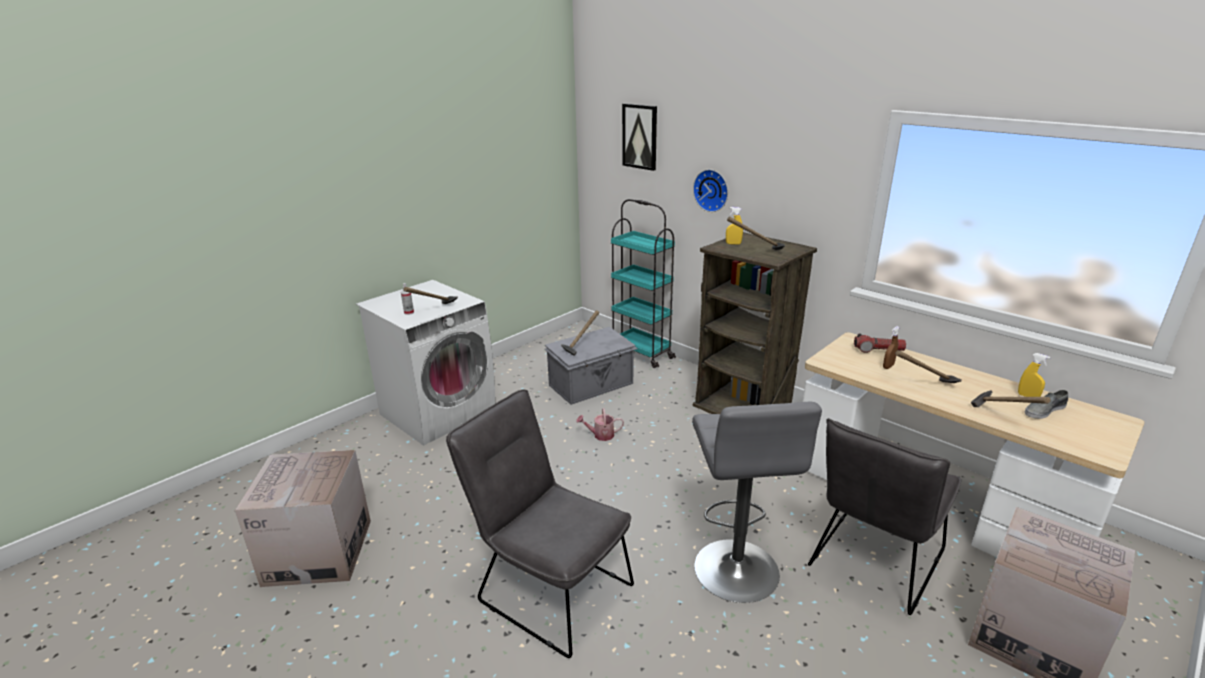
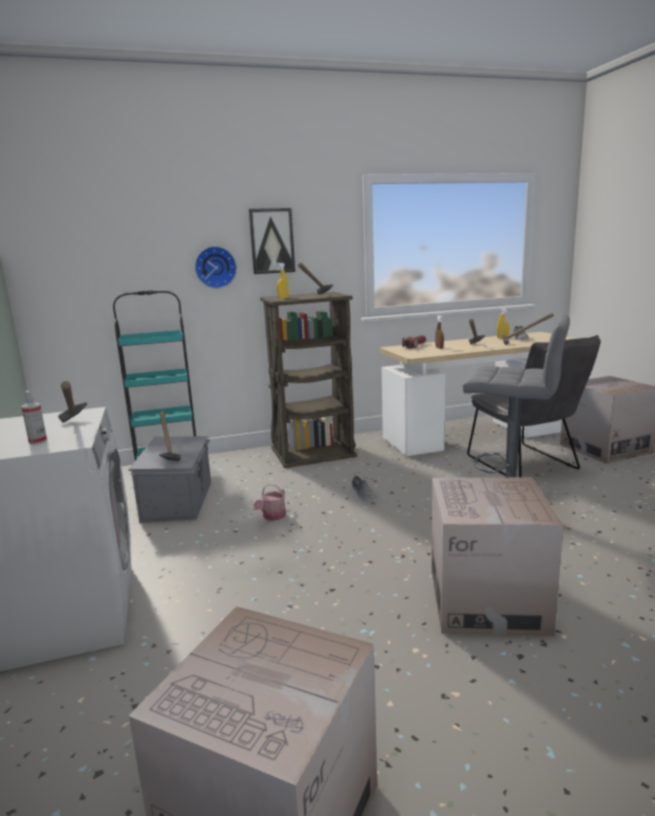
camera: 60 degrees left, 10 degrees down
grey chair [446,389,634,658] -> cardboard box [432,478,563,636]
picture [622,103,657,171] -> picture moved to [249,208,295,274]
none -> grey shoe [352,476,377,502]

